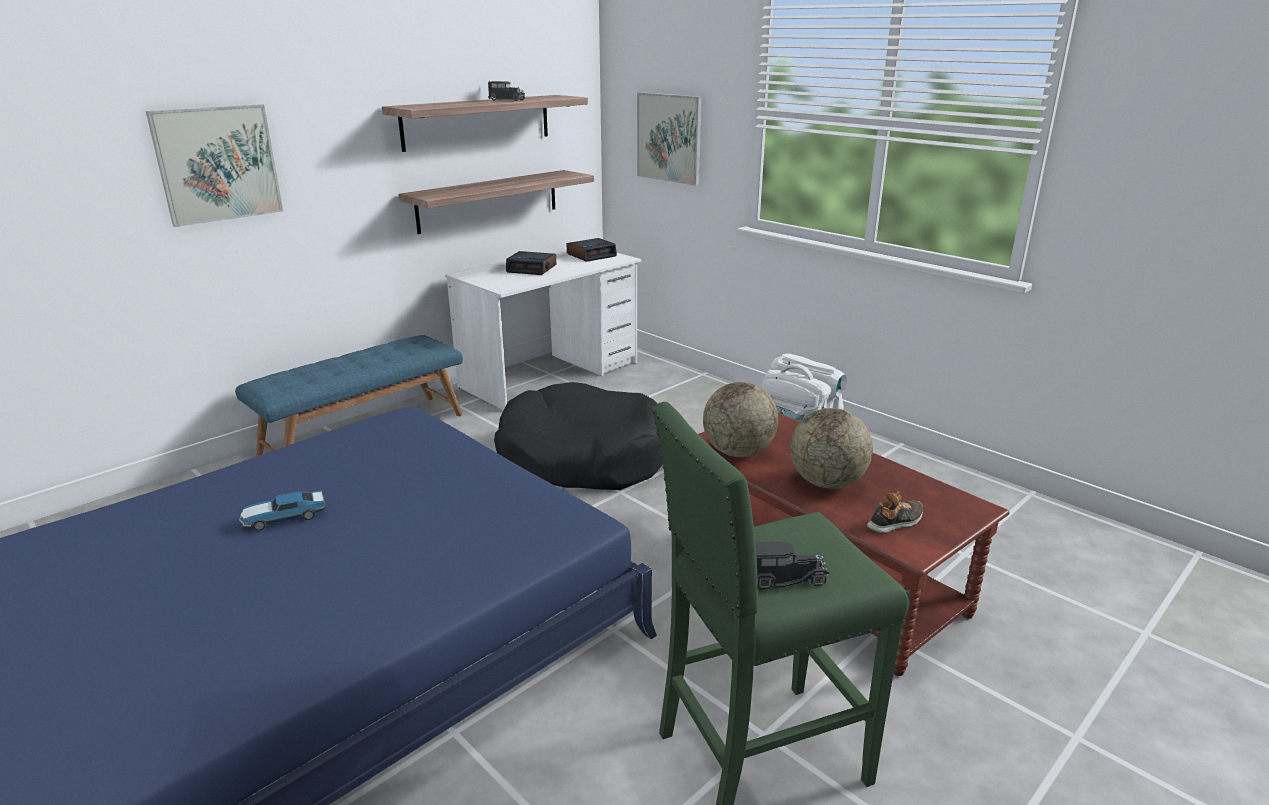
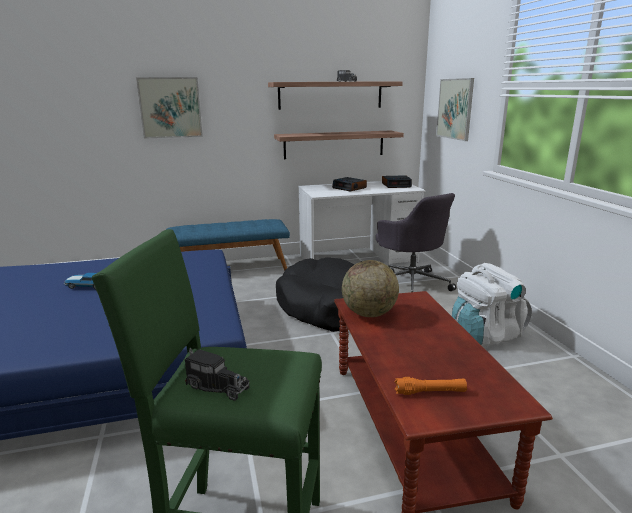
camera: 30 degrees right, 5 degrees down
globe [790,408,873,489] -> none
shoe [867,491,923,534] -> orange flashlight [394,377,467,395]
none -> grey office chair [376,193,456,292]

